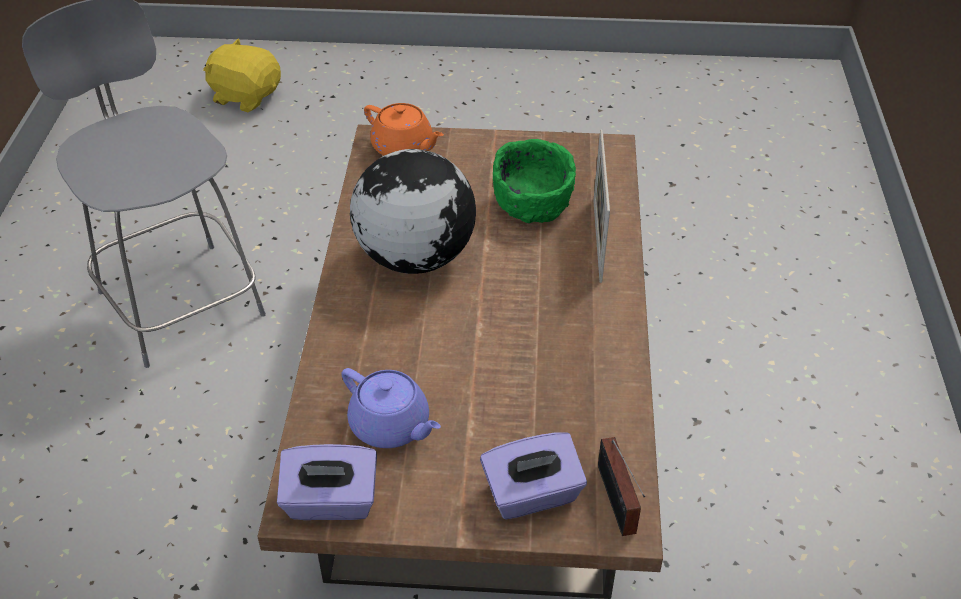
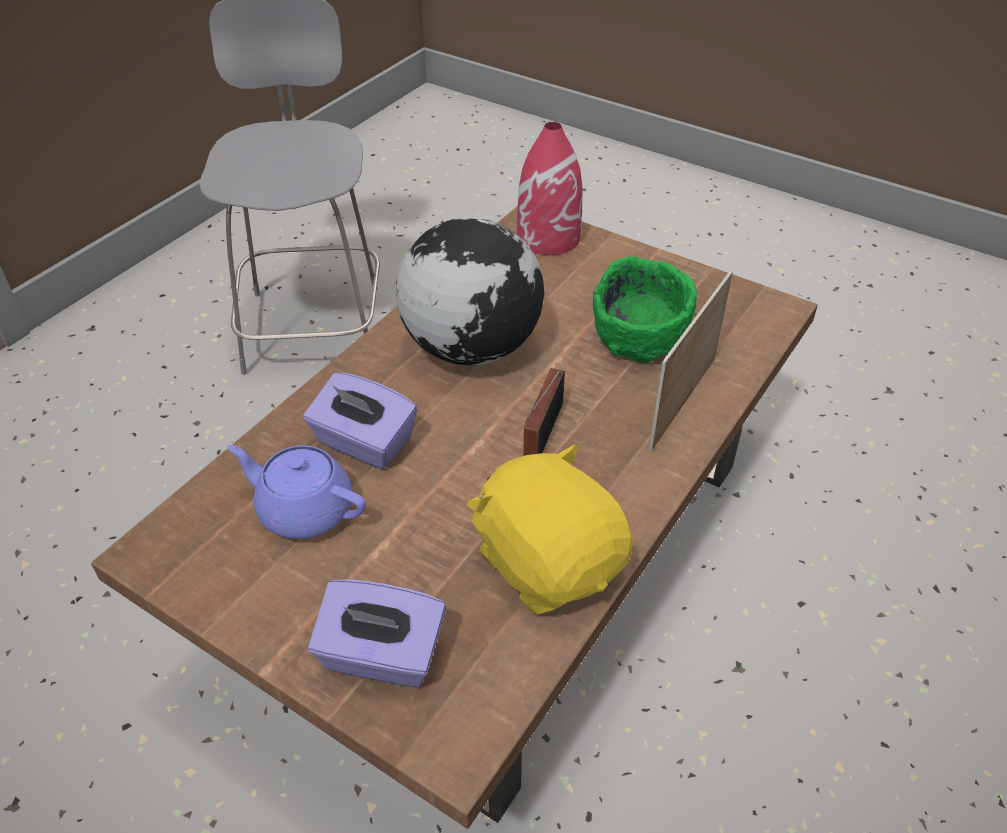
camera: 30 degrees right, 0 degrees up
yellow plush toy [203,38,281,112] -> yellow plush toy moved to [467,444,633,614]
purple tissue box [277,444,377,520] -> purple tissue box moved to [303,372,417,469]
purple teapot [342,368,441,448] -> purple teapot turned 135 degrees clockwise [227,445,366,539]
orange teapot [364,103,444,156] -> red vase [517,122,582,255]
radio [598,437,645,536] -> radio moved to [523,368,565,456]

